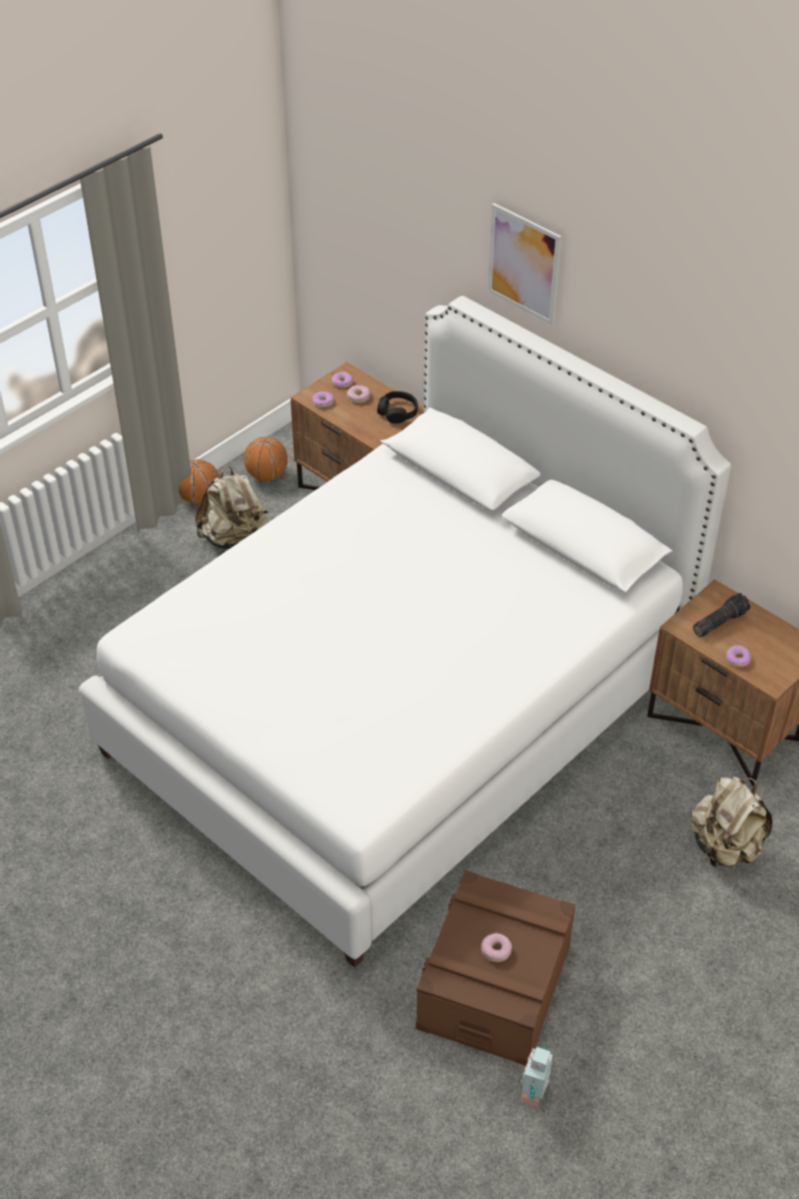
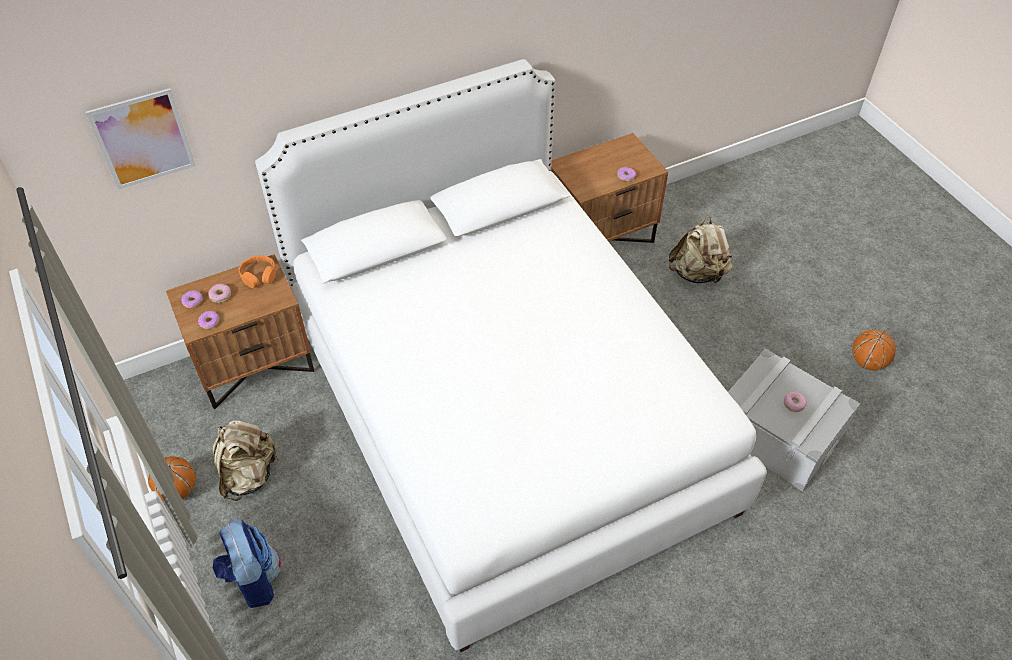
camera: 70 degrees left, 5 degrees up
basketball [244,437,288,481] -> basketball moved to [852,330,896,371]
black headphones [377,391,418,424] -> orange headphones [238,255,276,288]
brown storage box [416,870,576,1066] -> grey storage box [728,348,861,492]
picture [488,203,561,325] -> picture moved to [86,88,196,189]
toy robot [520,1046,553,1107] -> none
flashlight [693,593,750,637] -> none
none -> backpack [213,519,281,608]

